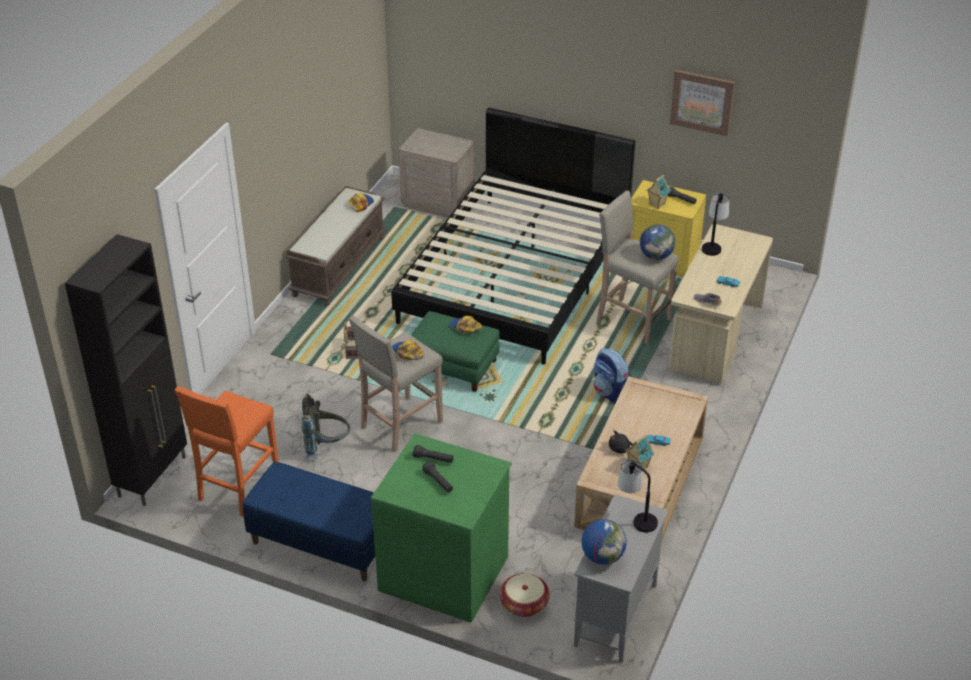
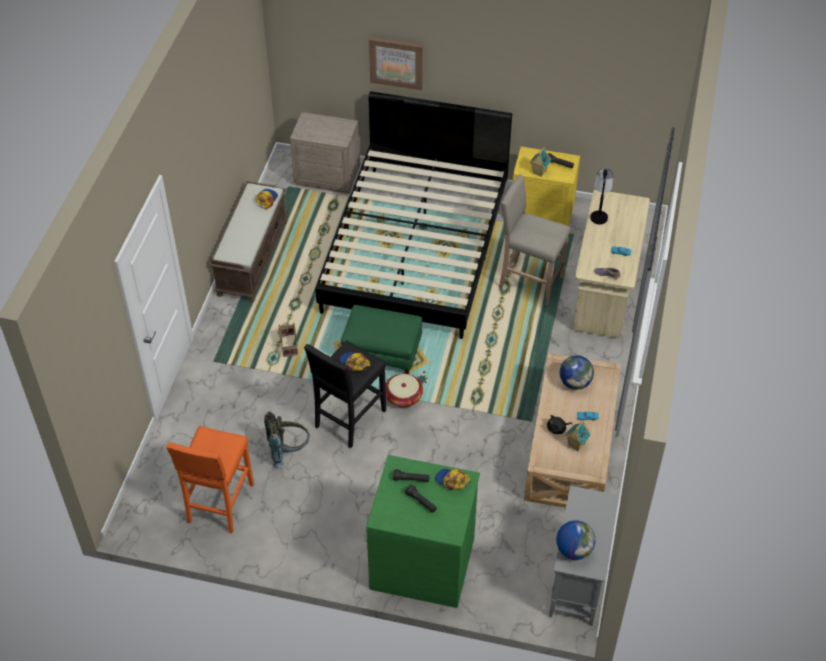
camera: 10 degrees left, 10 degrees up
black cabinet [65,234,187,506] -> none
blue bench [243,462,375,582] -> none
beige stool [349,316,443,452] -> black stool [304,341,386,448]
cap [450,316,482,334] -> cap moved to [435,469,471,490]
basket [500,573,550,617] -> basket moved to [385,374,423,408]
backpack [593,348,631,404] -> none
table lamp [617,459,658,533] -> none
globe [640,225,675,260] -> globe moved to [560,355,594,390]
picture [670,70,735,136] -> picture moved to [369,37,423,90]

